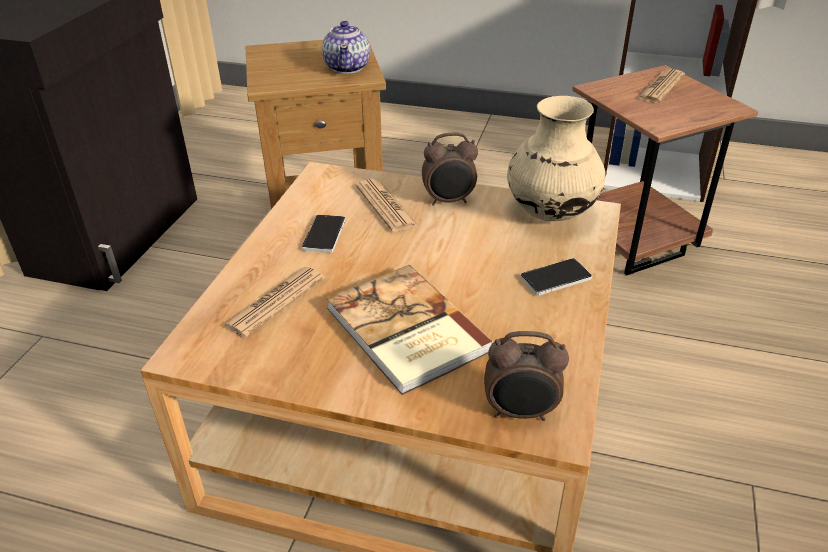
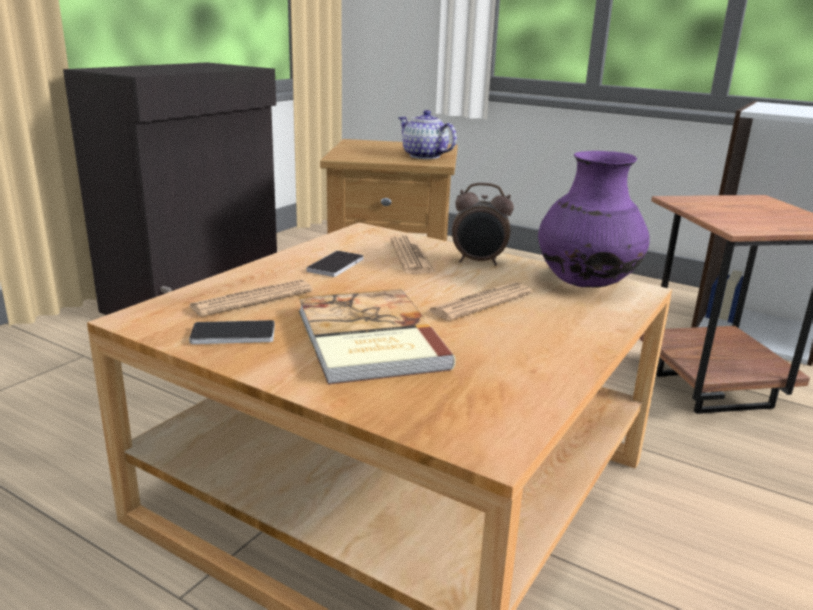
camera: 15 degrees right, 15 degrees down
teapot [322,21,370,74] -> teapot turned 120 degrees clockwise [398,110,457,159]
alarm clock [484,331,569,421] -> none
beige vase [507,96,606,221] -> purple vase [538,151,650,287]
phone [520,258,592,296] -> phone moved to [189,320,275,344]
newspaper [637,69,685,103] -> newspaper moved to [426,282,532,321]

